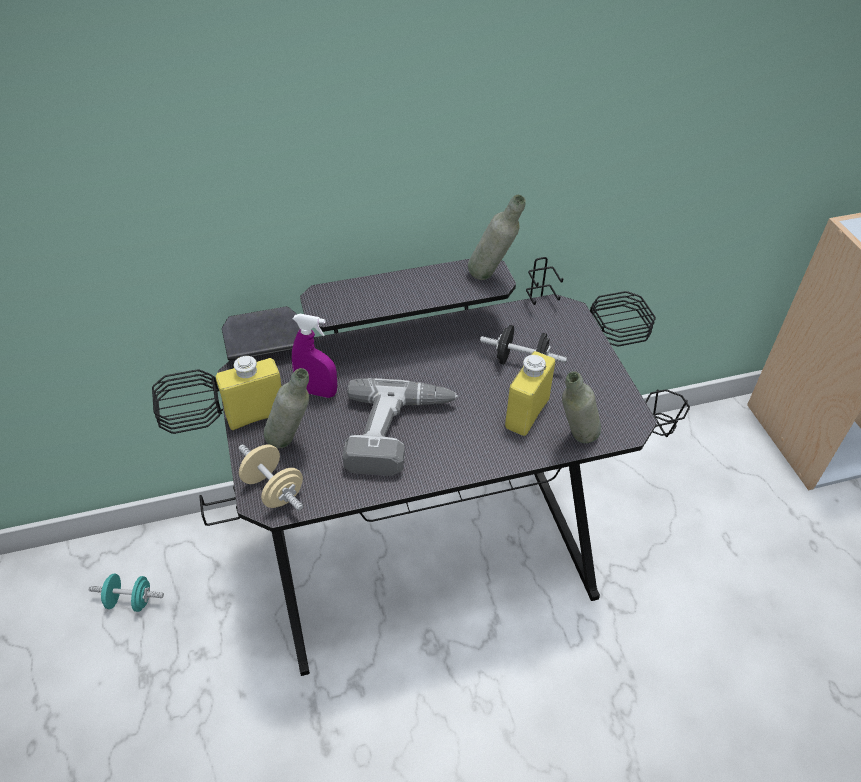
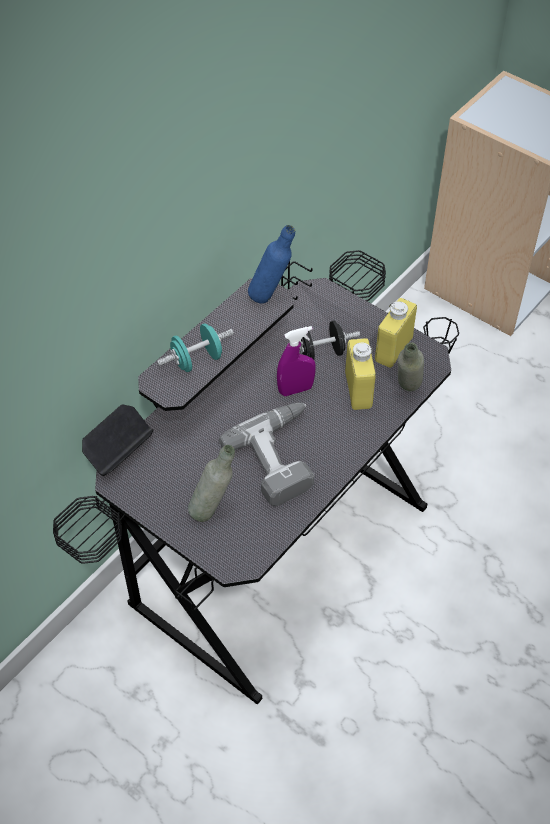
camera: 35 degrees left, 5 degrees up
turquoise dumbbell [88,573,164,612] -> turquoise dumbbell moved to [157,323,234,372]
yellow bottle [216,355,281,430] -> yellow bottle moved to [375,298,417,368]
beige dumbbell [239,444,303,511] -> none
purple spray bottle [292,314,337,398] -> purple spray bottle moved to [277,326,316,396]
grey bottle [468,195,526,280] -> blue bottle [248,225,295,303]

